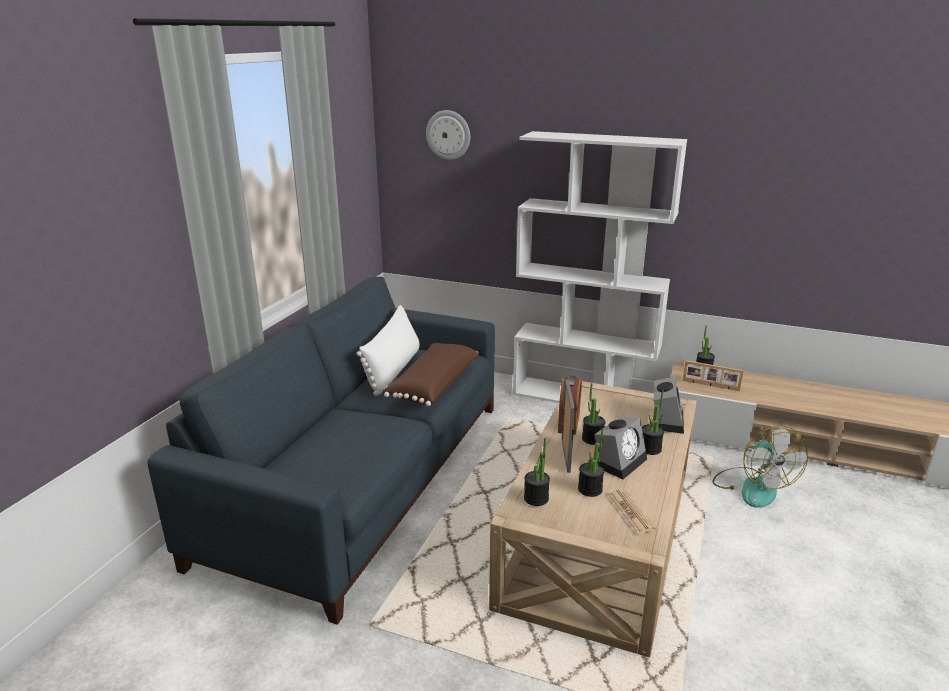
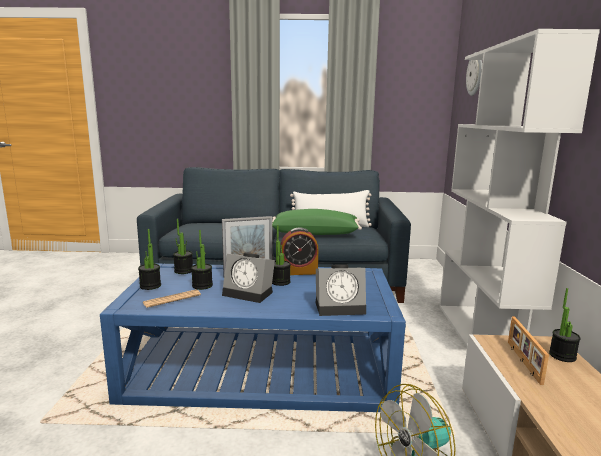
camera: 70 degrees right, 10 degrees down
brown pillow [383,343,479,406] -> green pillow [272,209,362,235]
beige coffee table [489,381,697,657] -> blue coffee table [100,263,406,412]
potted plant [642,390,664,455] -> potted plant moved to [138,229,161,290]

